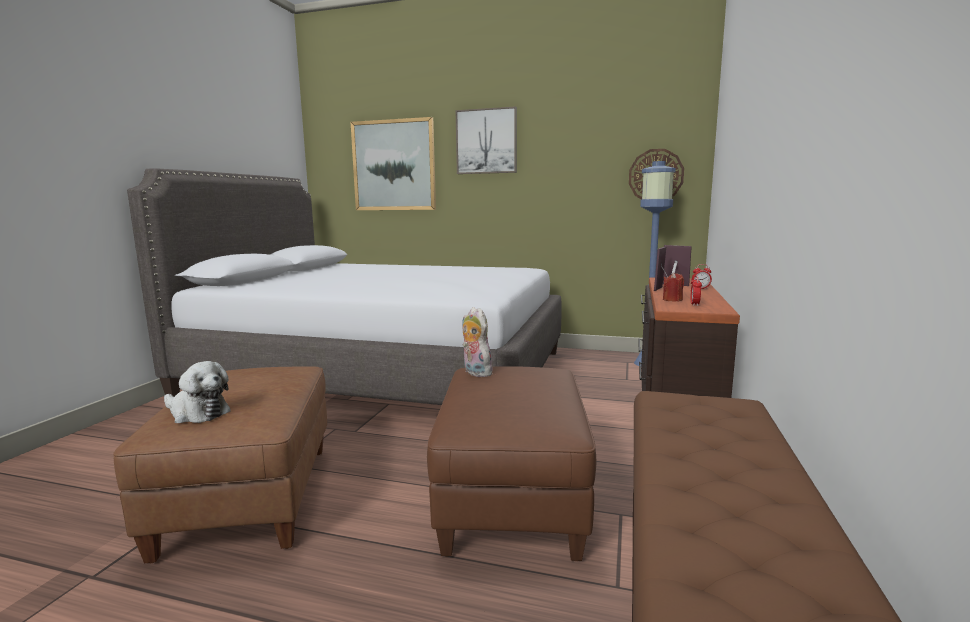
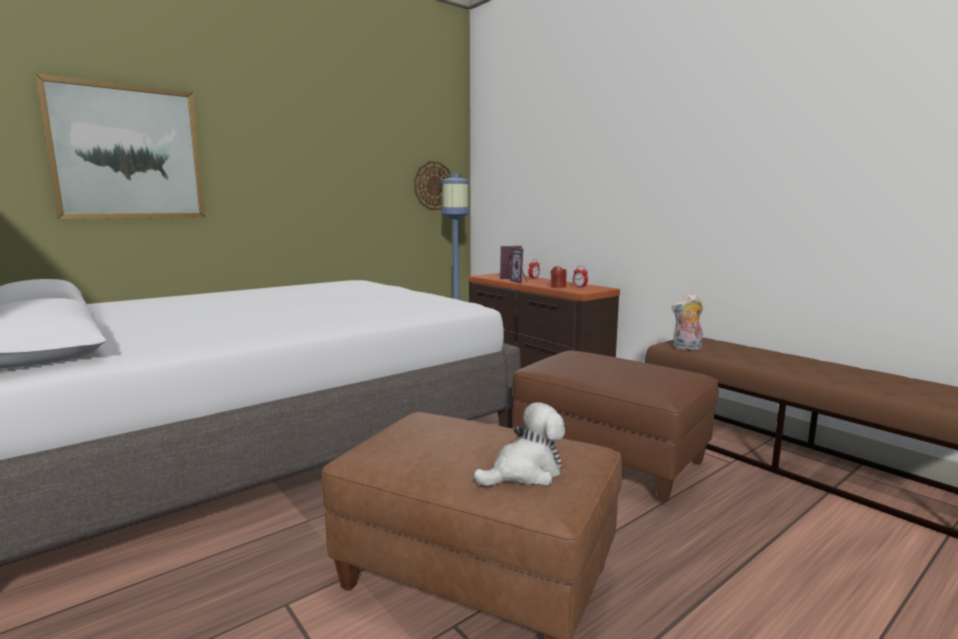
camera: 55 degrees left, 0 degrees up
picture [455,106,517,174] -> none
plush toy [462,307,493,377] -> plush toy moved to [672,294,703,350]

